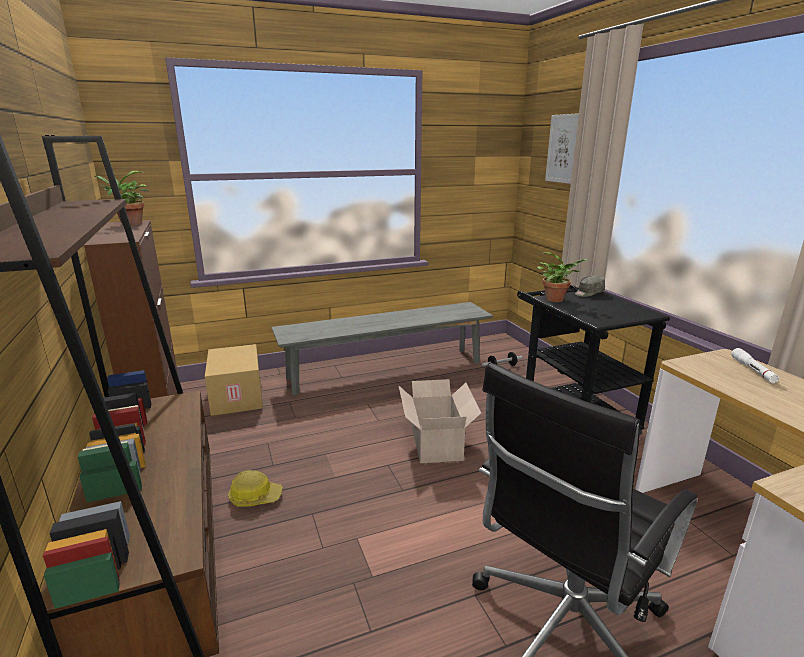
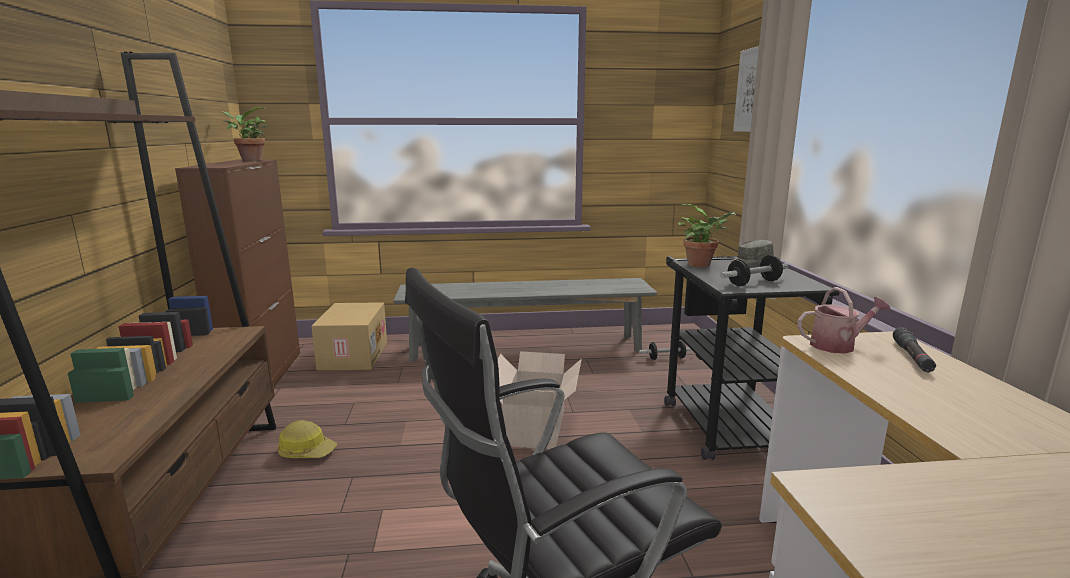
camera: 15 degrees right, 5 degrees down
white flashlight [731,348,780,383] -> black flashlight [893,327,936,372]
none -> dumbbell [720,255,789,286]
none -> watering can [798,287,891,354]

